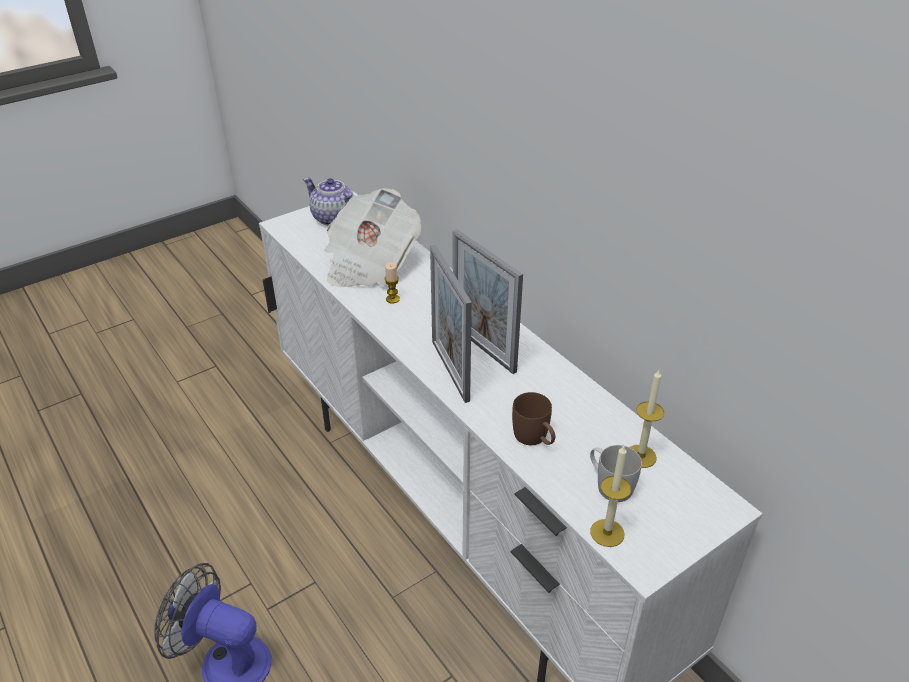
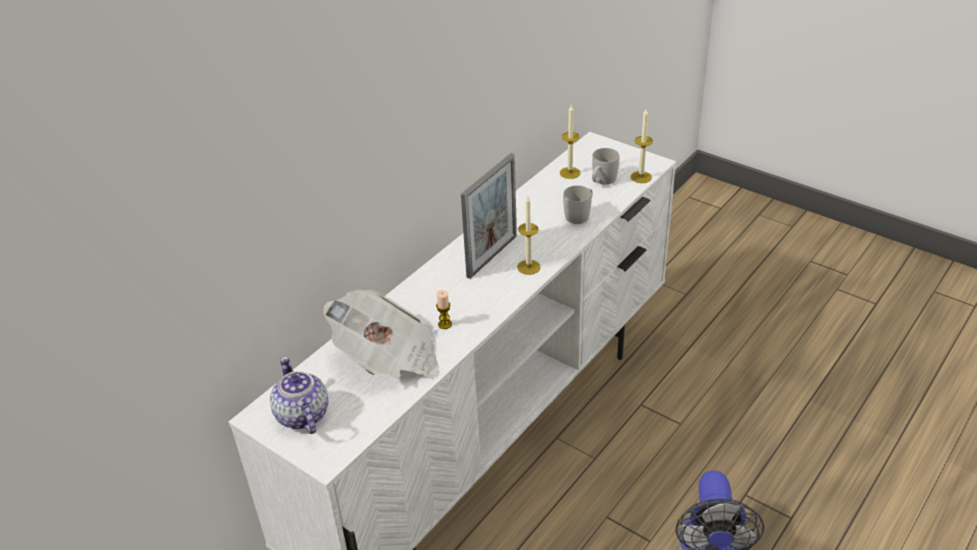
camera: 105 degrees left, 0 degrees up
teapot [303,178,355,226] -> teapot turned 135 degrees clockwise [270,357,328,434]
picture frame [430,245,472,403] -> candle [517,196,541,275]
brown mug [512,392,555,445] -> white mug [563,185,593,224]

